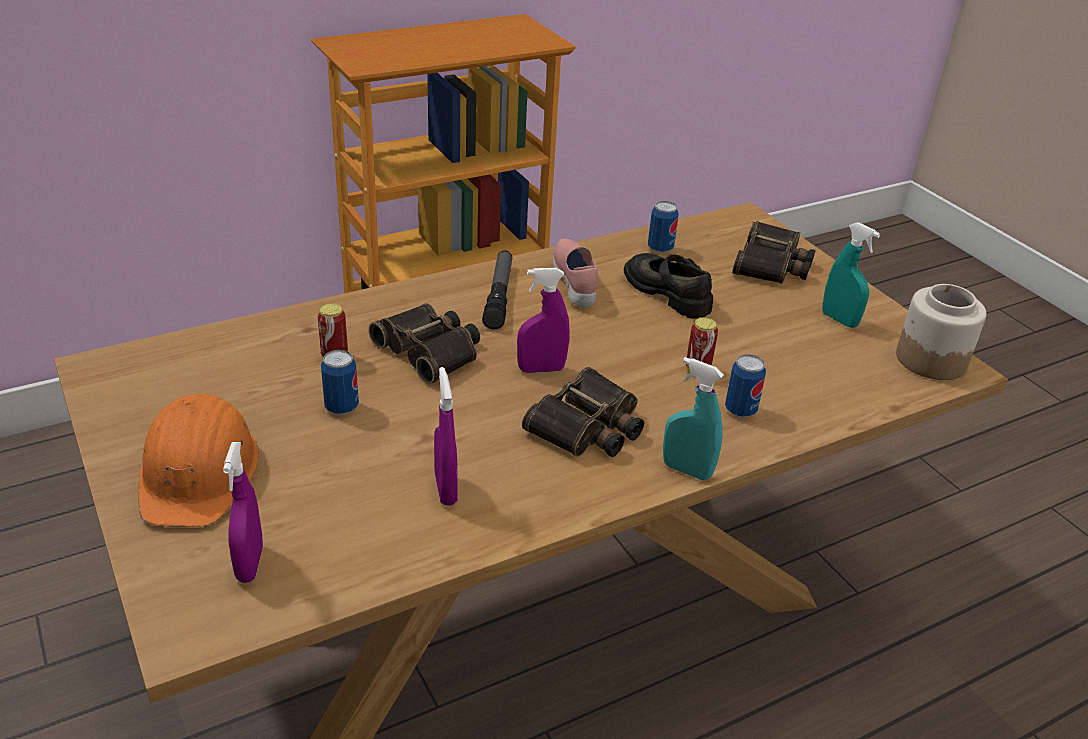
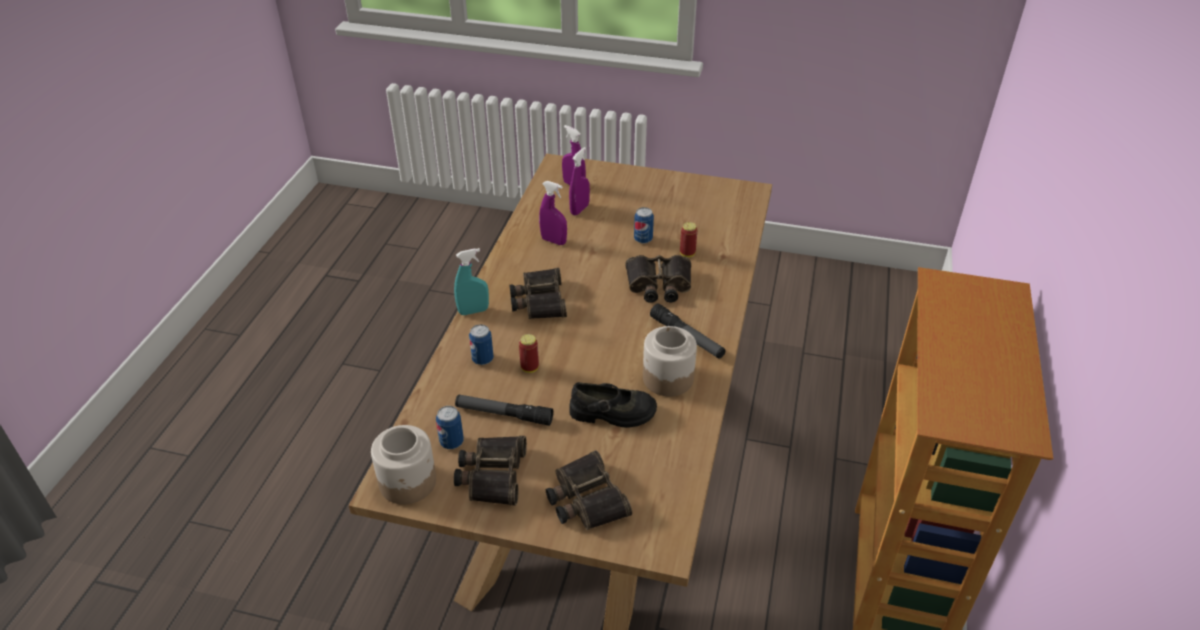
camera: 135 degrees right, 5 degrees up
orange hard hat [138,393,259,527] -> none
purple spray bottle [517,268,570,373] -> purple spray bottle moved to [569,147,590,215]
pink shoe [553,238,598,307] -> jar [643,326,697,396]
can [648,201,679,253] -> can moved to [436,406,464,449]
turquoise spray bottle [822,222,880,328] -> binoculars [454,436,527,506]
none -> flashlight [455,395,553,426]

